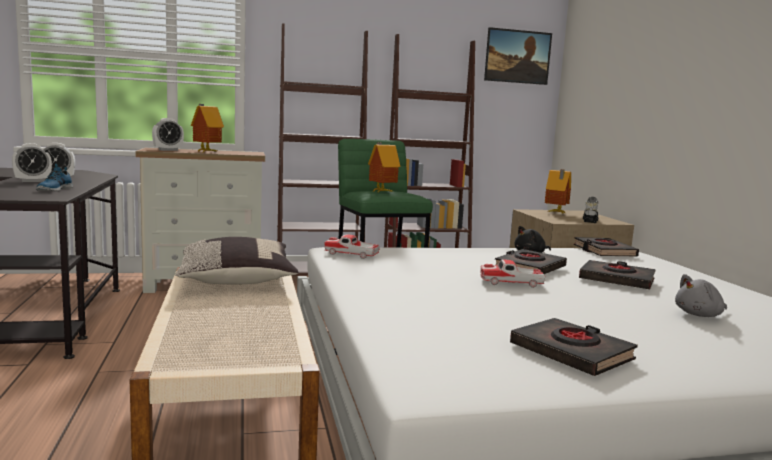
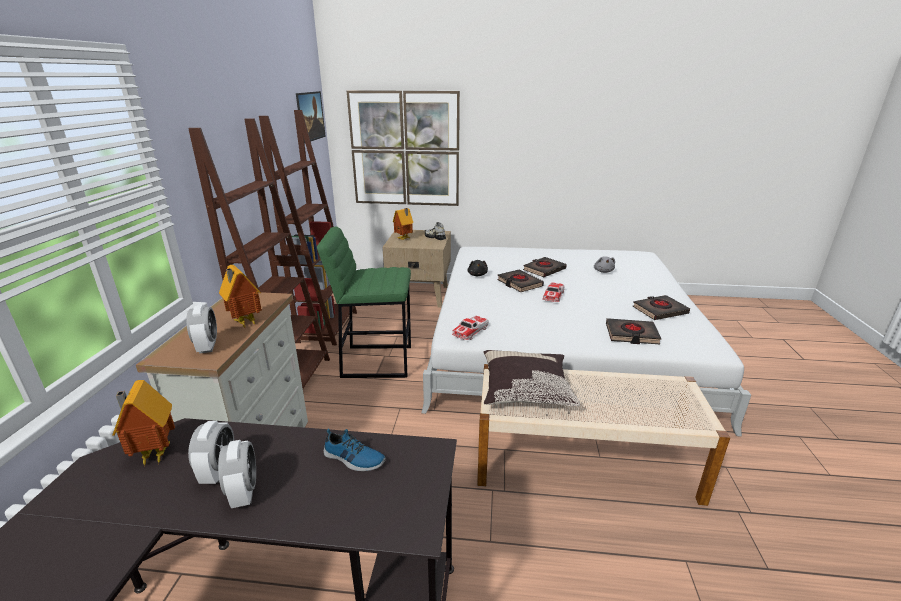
camera: 70 degrees left, 15 degrees up
toy house [368,142,401,193] -> toy house moved to [112,380,175,467]
black book [574,237,639,256] -> black book moved to [606,318,661,344]
none -> picture [347,90,460,206]

